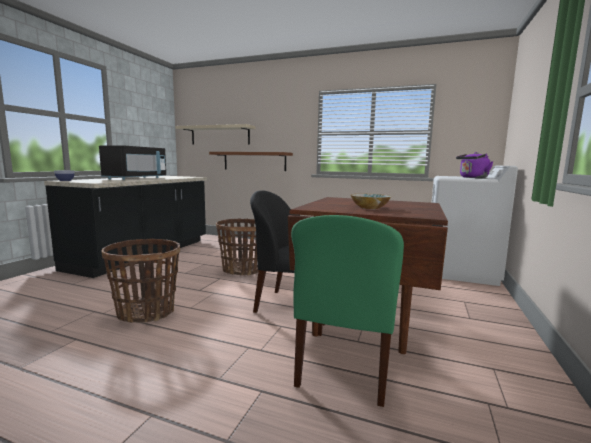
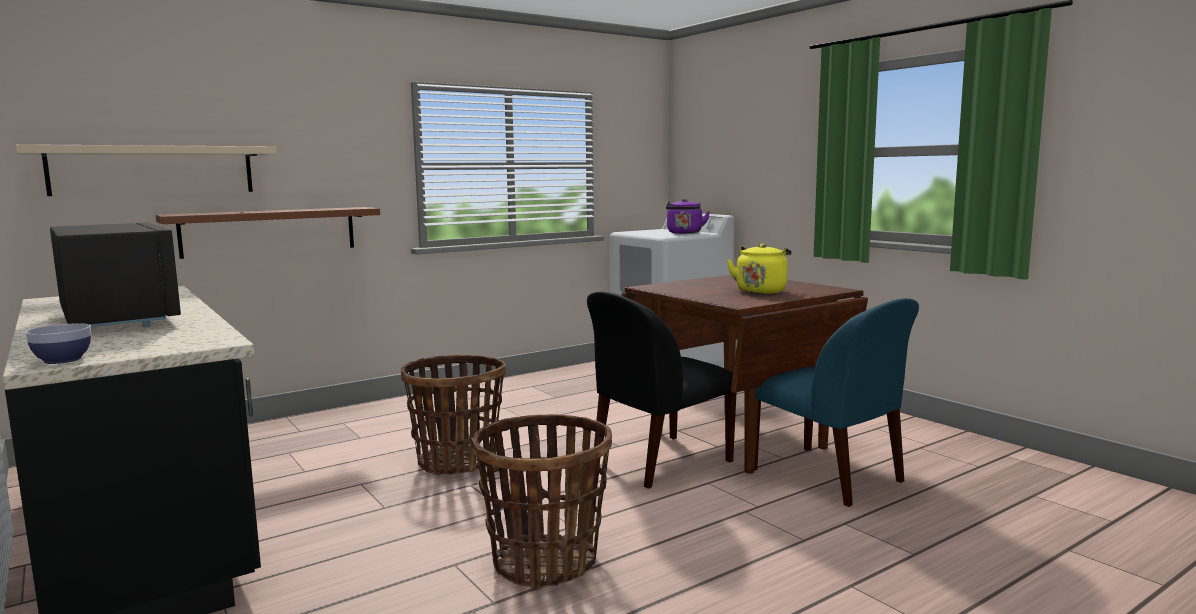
camera: 55 degrees left, 0 degrees up
green chair [291,215,404,407] -> blue chair [754,298,919,507]
bowl [351,194,391,209] -> yellow kettle [727,244,792,294]

